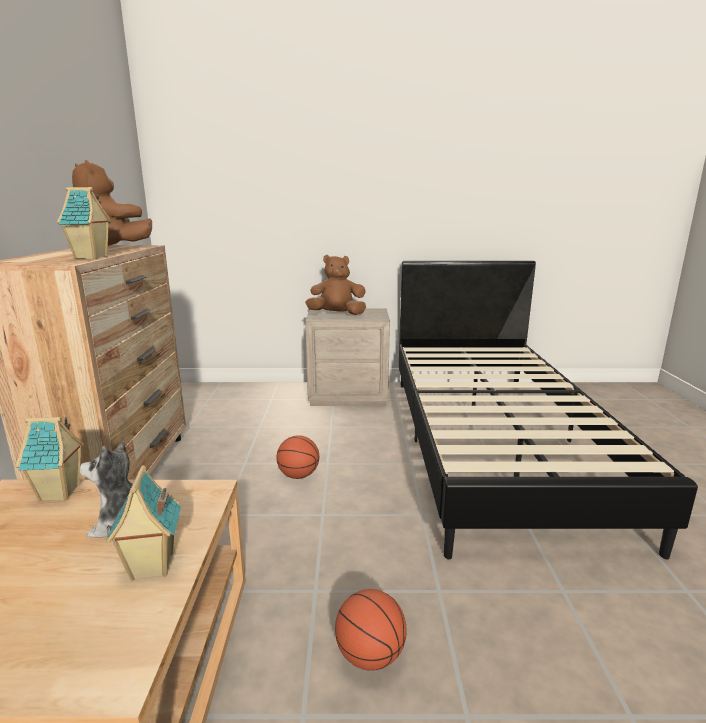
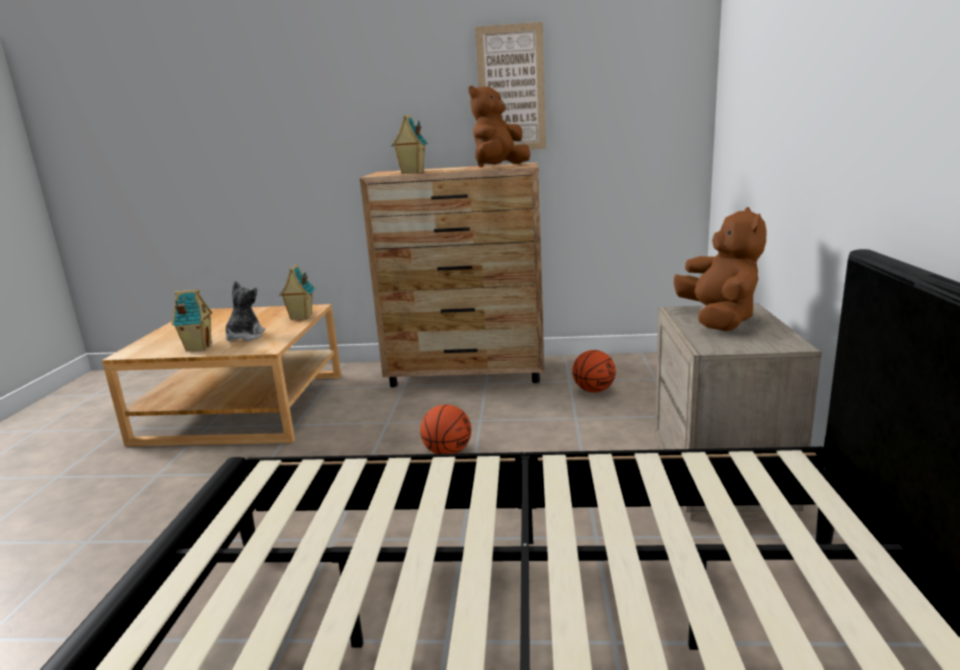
camera: 95 degrees right, 0 degrees up
basketball [335,589,407,671] -> basketball moved to [572,350,616,393]
none -> picture [475,22,546,150]

